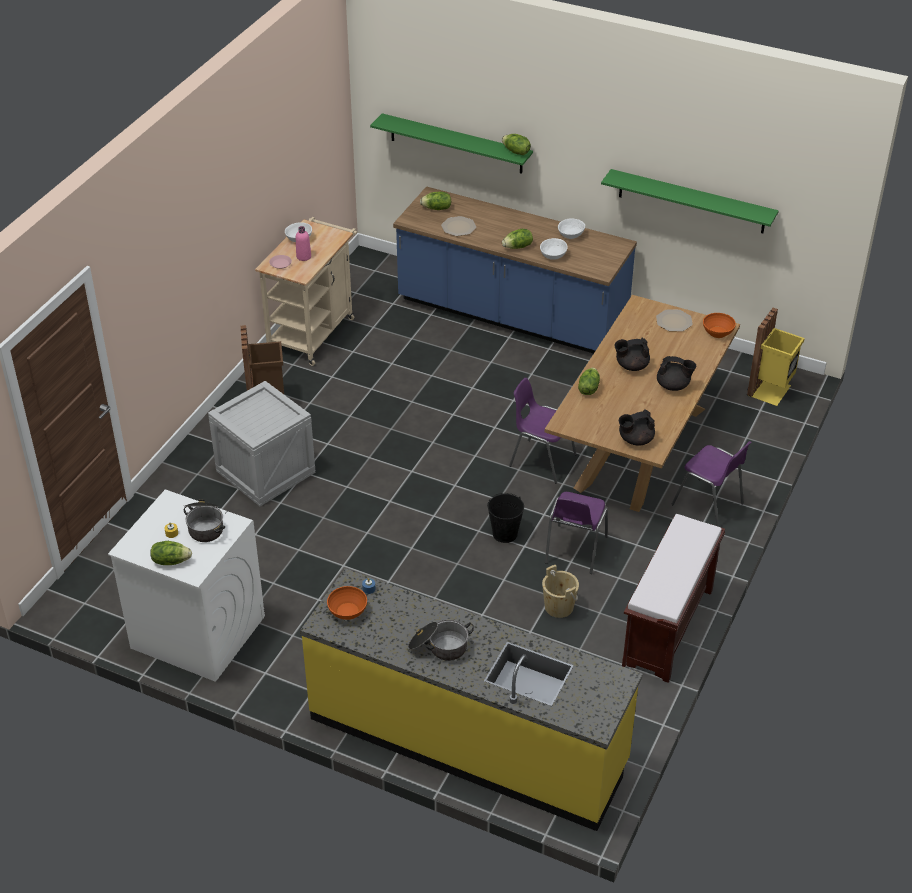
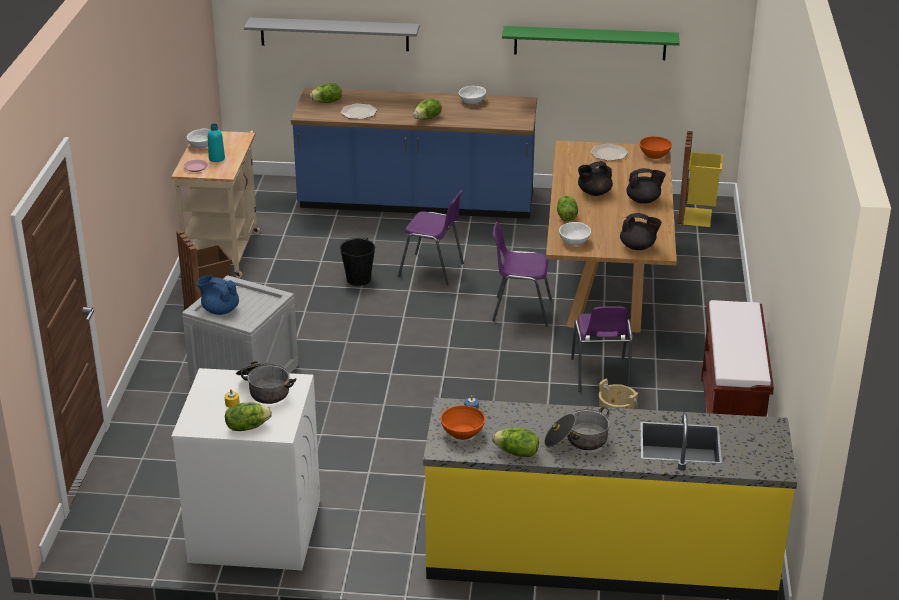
camera: 20 degrees left, 10 degrees down
pink bottle [296,226,311,261] -> turquoise bottle [208,124,225,162]
green shelf [370,113,533,174] -> grey shelf [244,17,420,51]
black bucket [487,493,524,543] -> black bucket moved to [340,238,375,286]
lettuce [502,134,531,155] -> lettuce moved to [492,428,539,457]
white bowl [540,238,568,260] -> white bowl moved to [559,222,591,245]
black teapot [619,409,655,446] -> black teapot turned 120 degrees counterclockwise [620,213,662,250]
purple chair [672,441,752,527] -> purple chair moved to [398,190,464,285]
none -> blue teapot [197,275,239,315]

